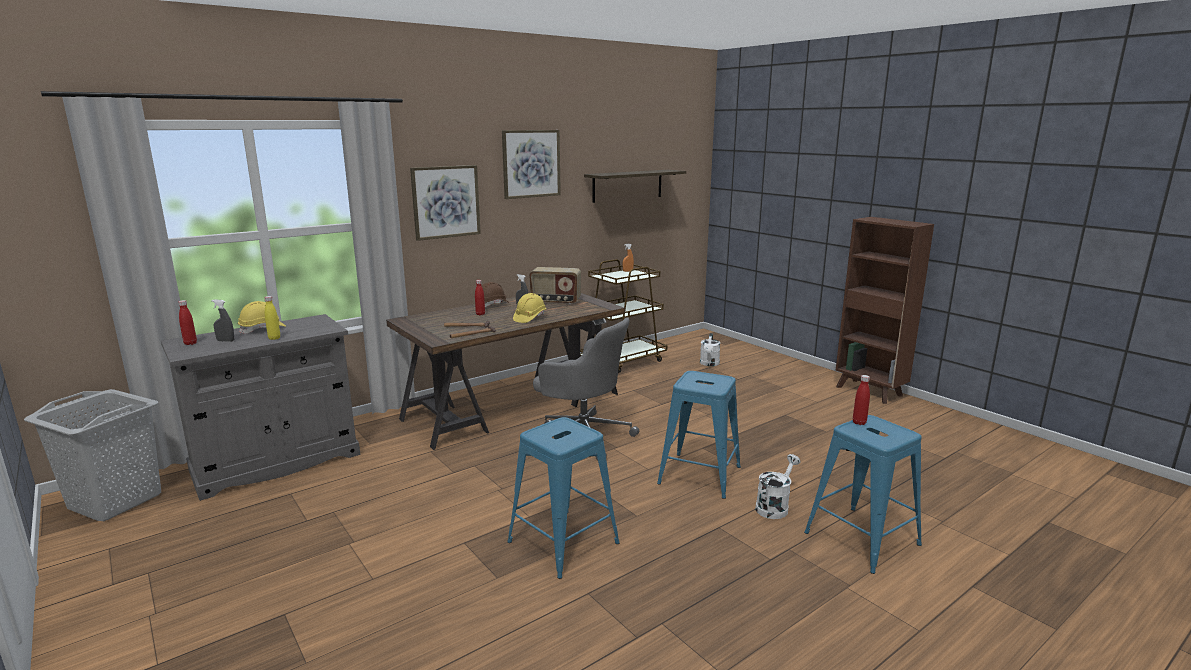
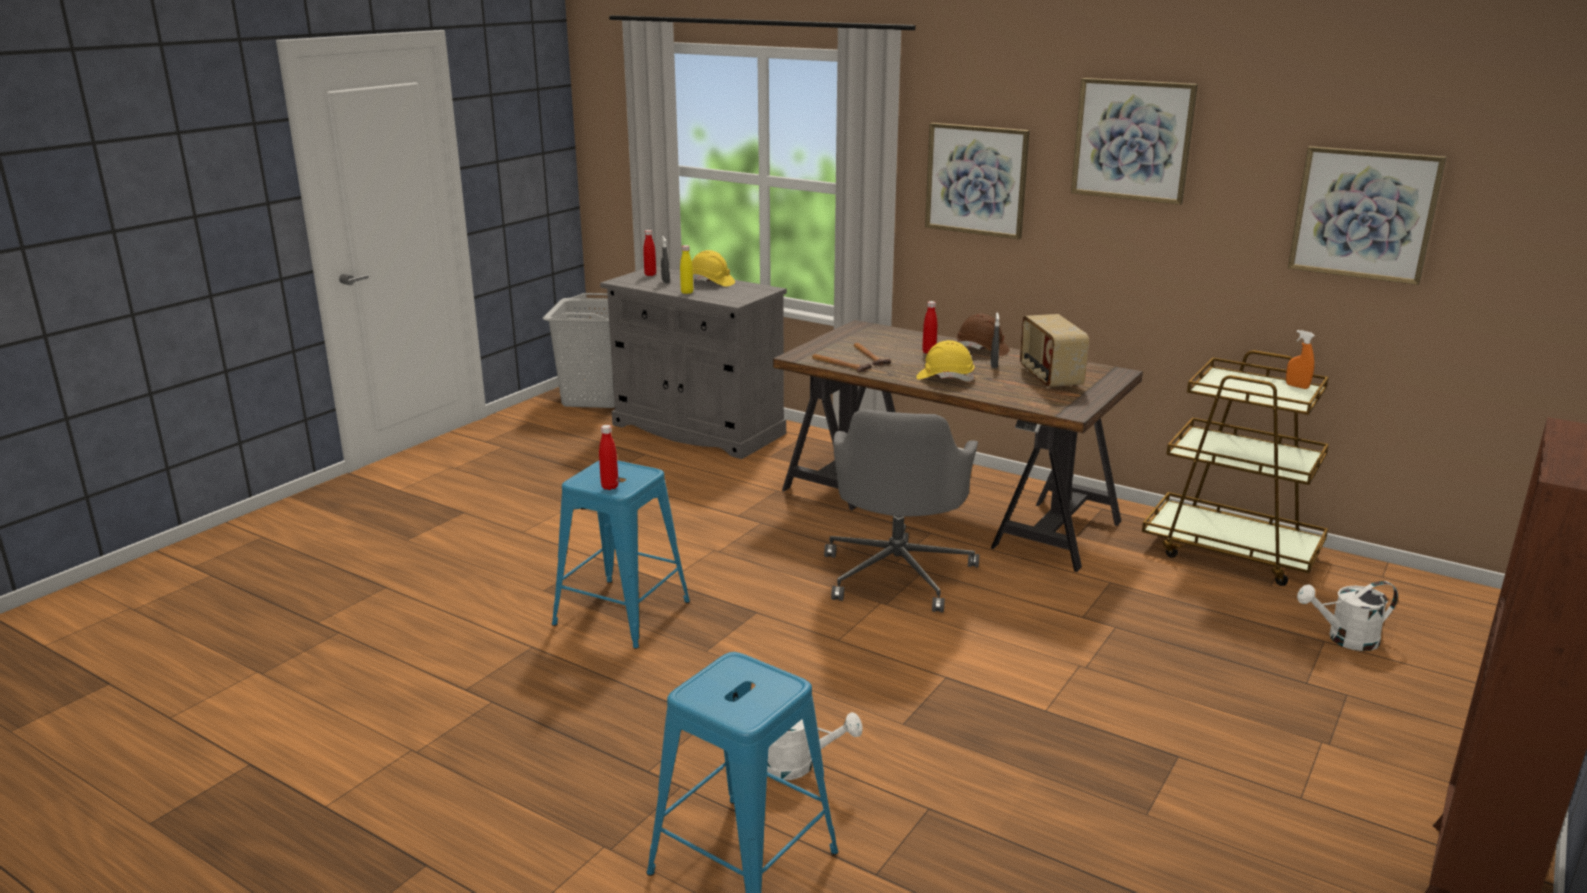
camera: 70 degrees right, 5 degrees up
shelf [584,170,686,203] -> picture [1288,146,1446,285]
blue stool [657,371,741,499] -> none
red bottle [853,375,870,425] -> red bottle moved to [599,425,619,490]

